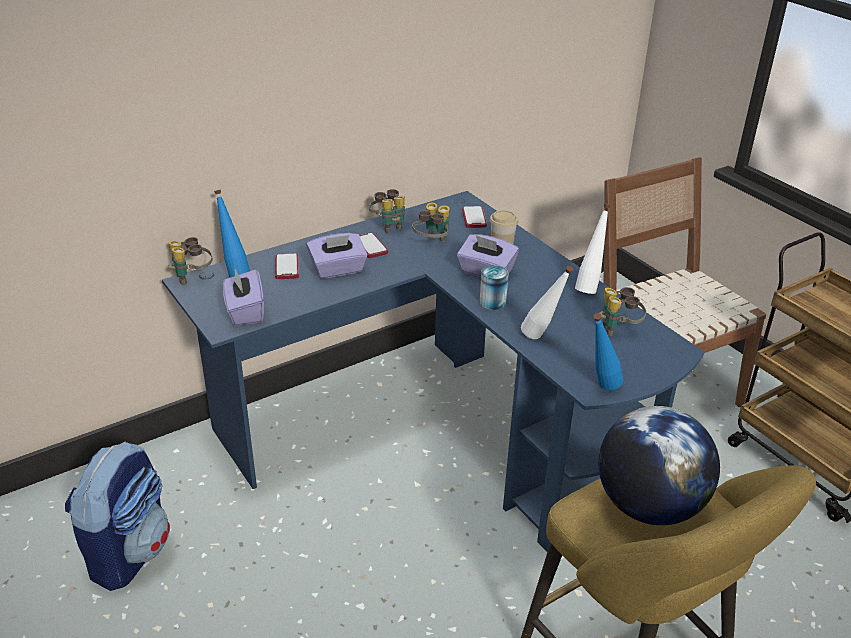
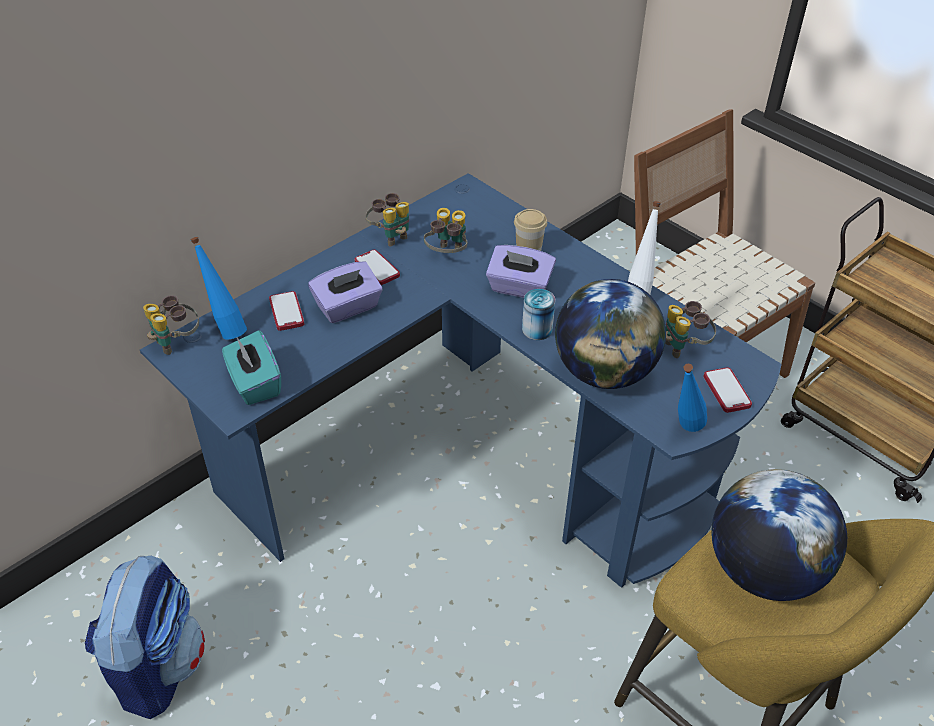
camera: 10 degrees left, 10 degrees up
purple tissue box [223,269,264,326] -> turquoise tissue box [222,330,281,405]
phone [462,206,487,228] -> phone moved to [704,367,752,413]
white bottle [521,266,573,339] -> globe [555,279,666,389]

